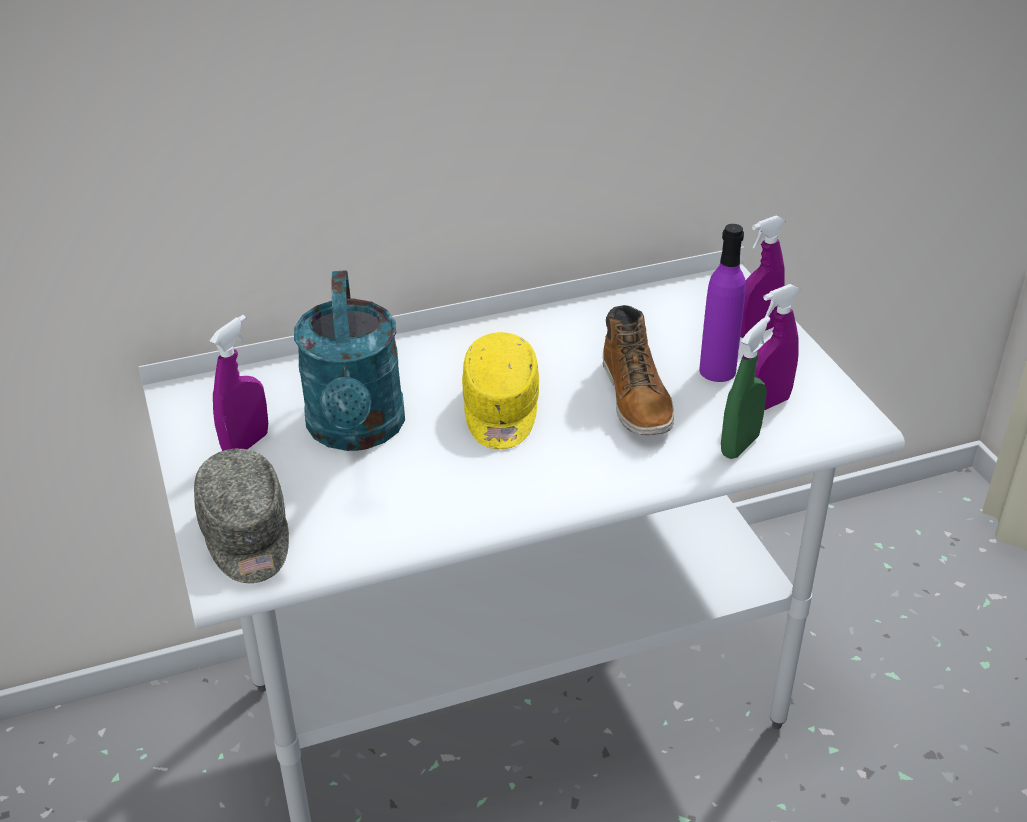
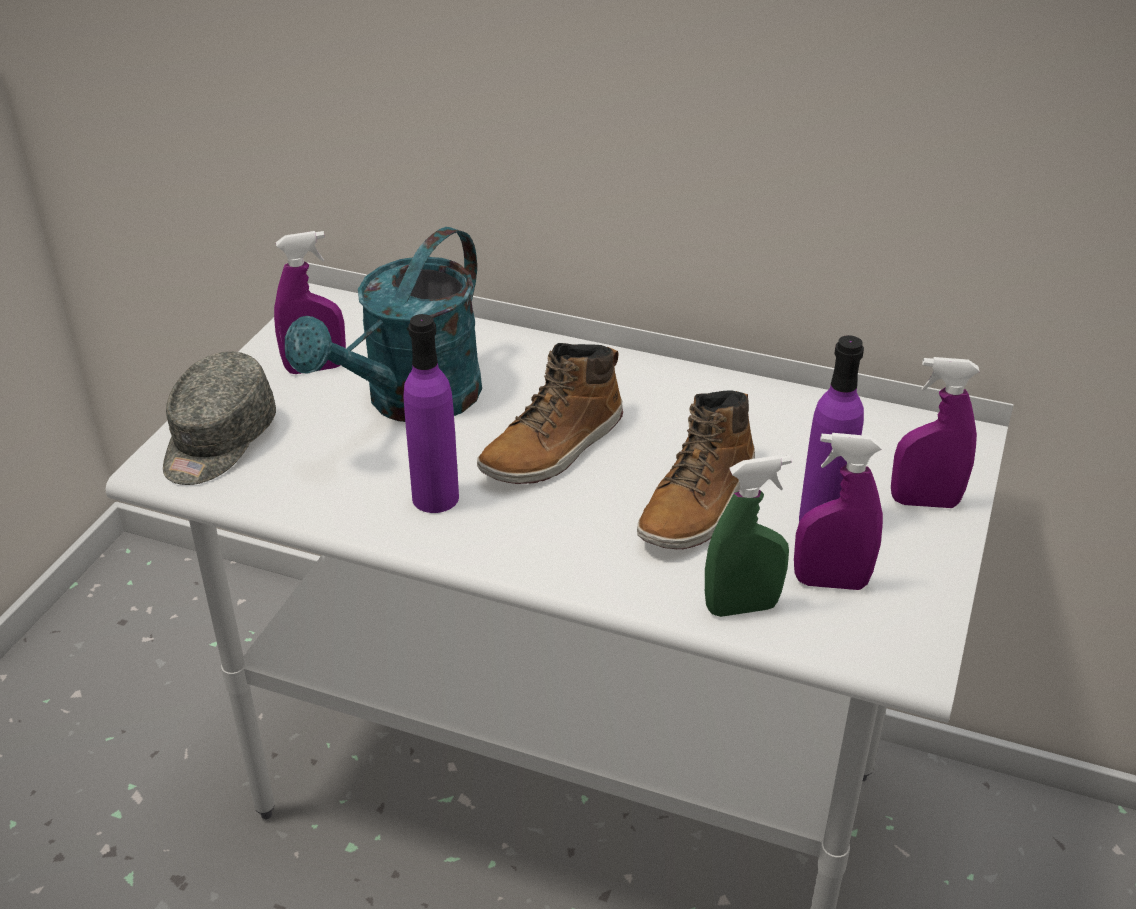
camera: 40 degrees right, 0 degrees up
yellow cap [462,332,539,449] -> boot [477,343,623,484]
none -> purple bottle [403,314,459,513]

